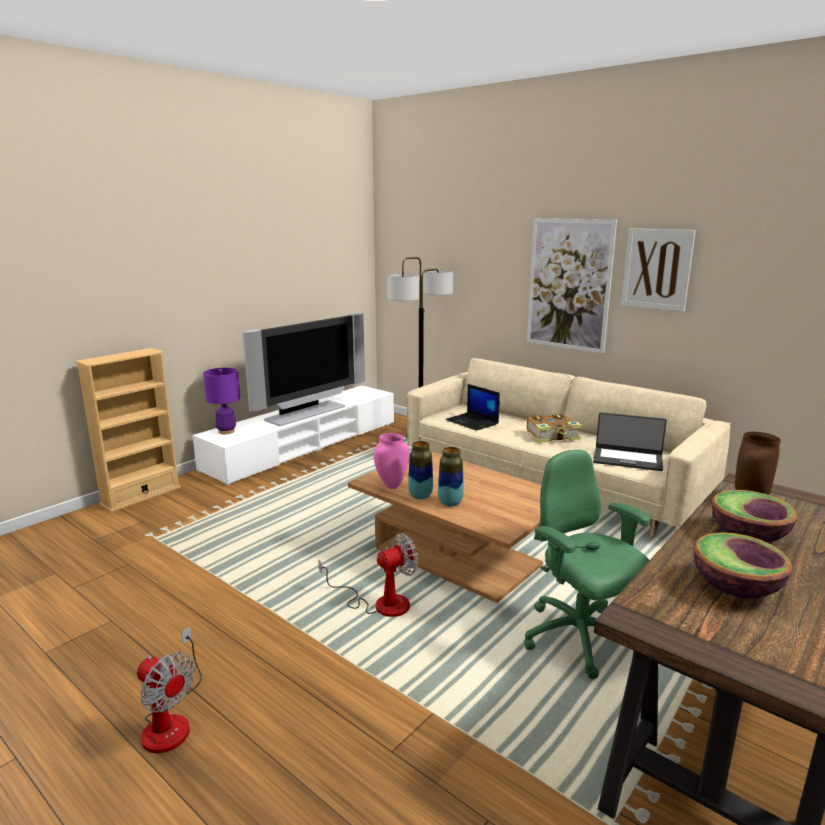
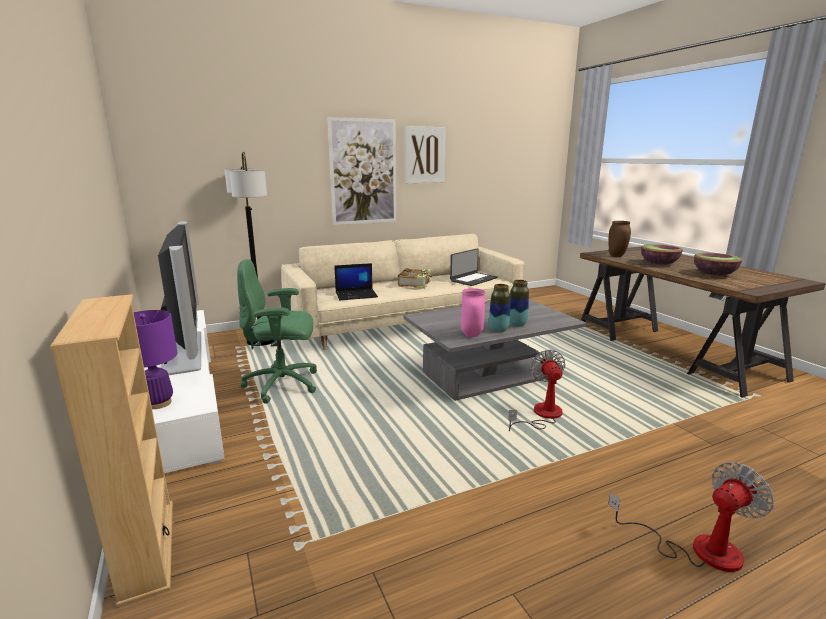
camera: 65 degrees left, 0 degrees up
brown coffee table [348,452,543,603] -> grey coffee table [404,299,587,401]
green office chair [524,450,651,679] -> green office chair moved to [237,259,317,403]

